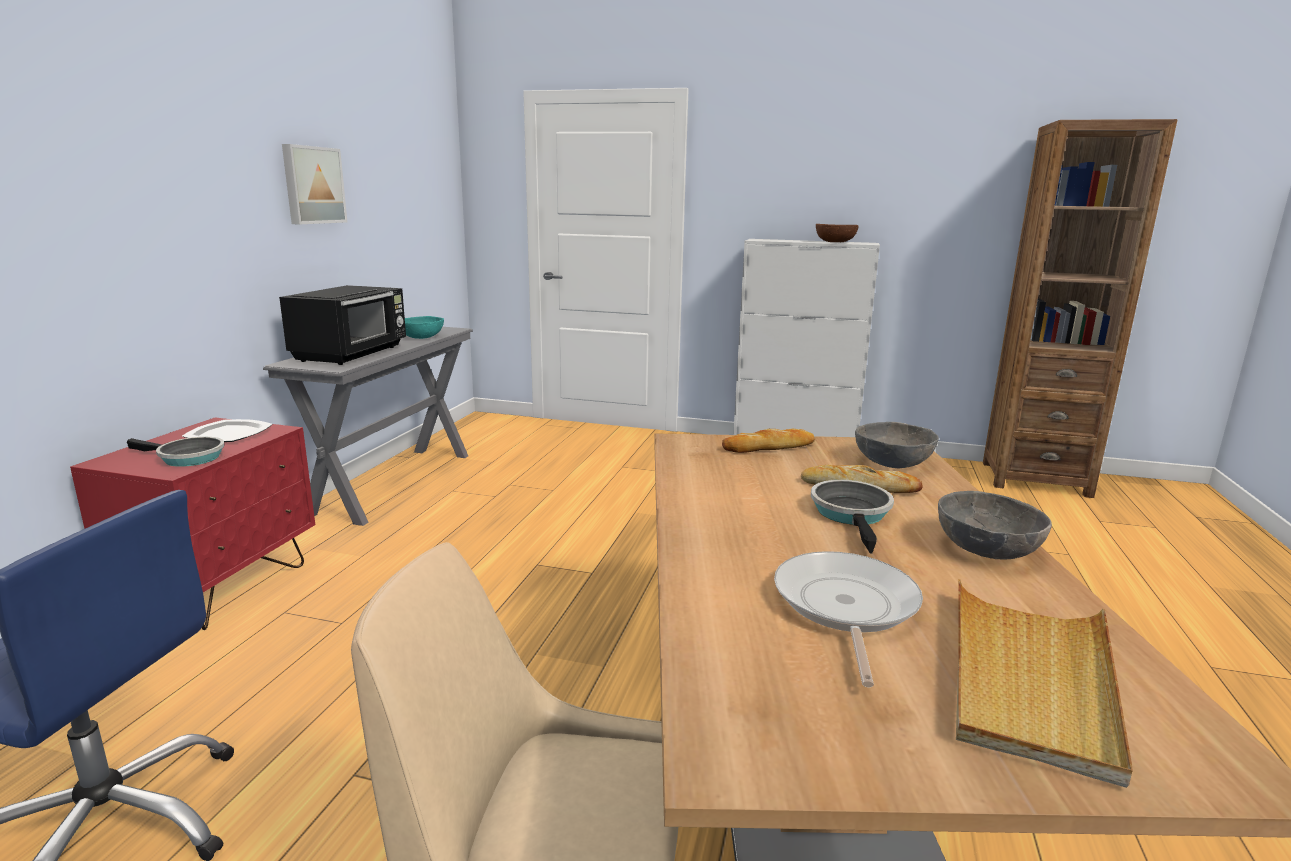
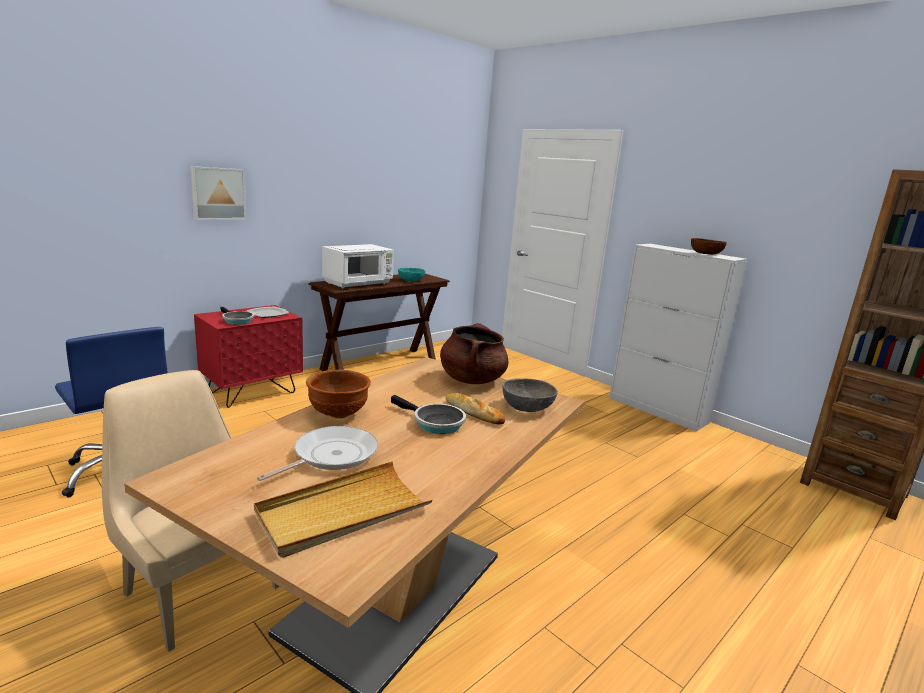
camera: 30 degrees right, 0 degrees up
grey console table [263,327,473,526] -> brown console table [309,274,450,371]
black microwave [279,285,406,365] -> white microwave [322,244,394,288]
picture [282,144,347,224] -> picture moved to [190,166,247,220]
bread [722,429,815,453] -> brown cooking pot [440,323,508,384]
frying pan [811,480,894,553] -> frying pan turned 90 degrees clockwise [391,395,466,434]
grey bowl [938,491,1052,560] -> none
none -> brown bowl [306,369,371,418]

